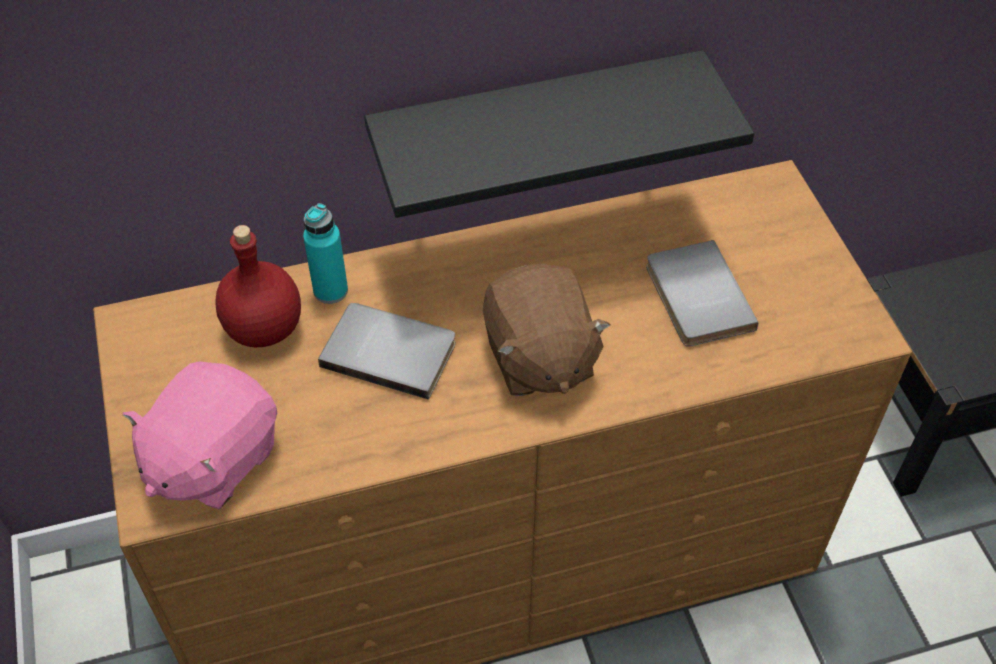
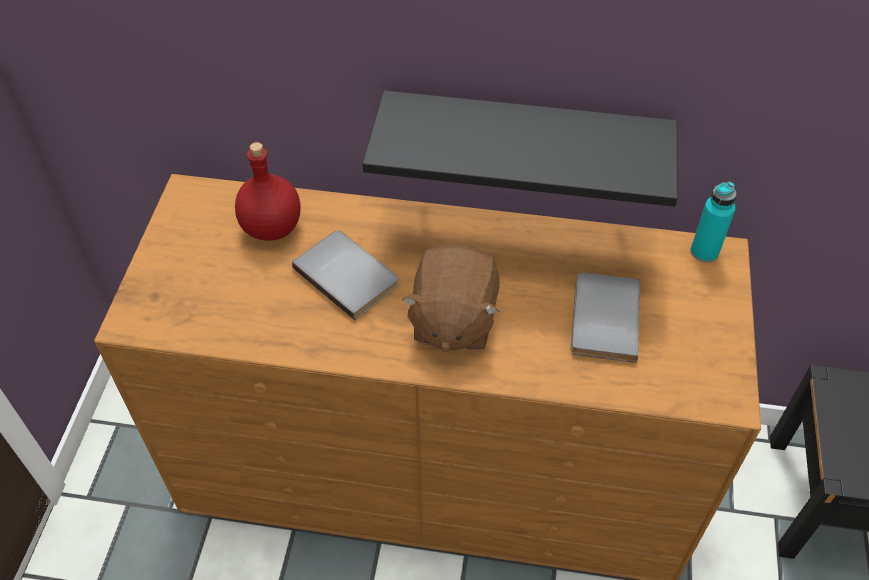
camera: 25 degrees right, 0 degrees up
pink plush toy [123,361,277,509] -> none
turquoise bottle [303,203,348,304] -> turquoise bottle moved to [691,182,737,263]

